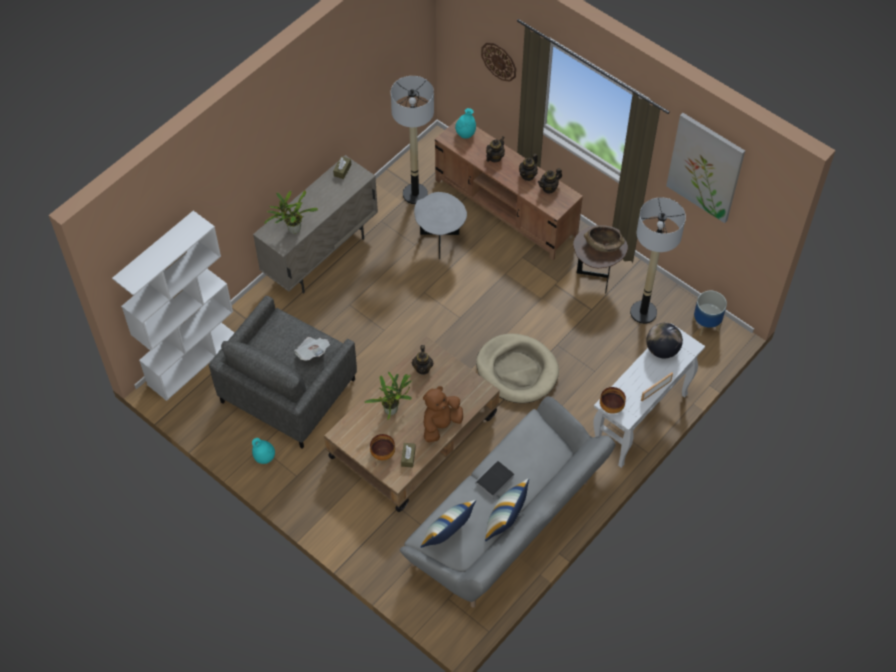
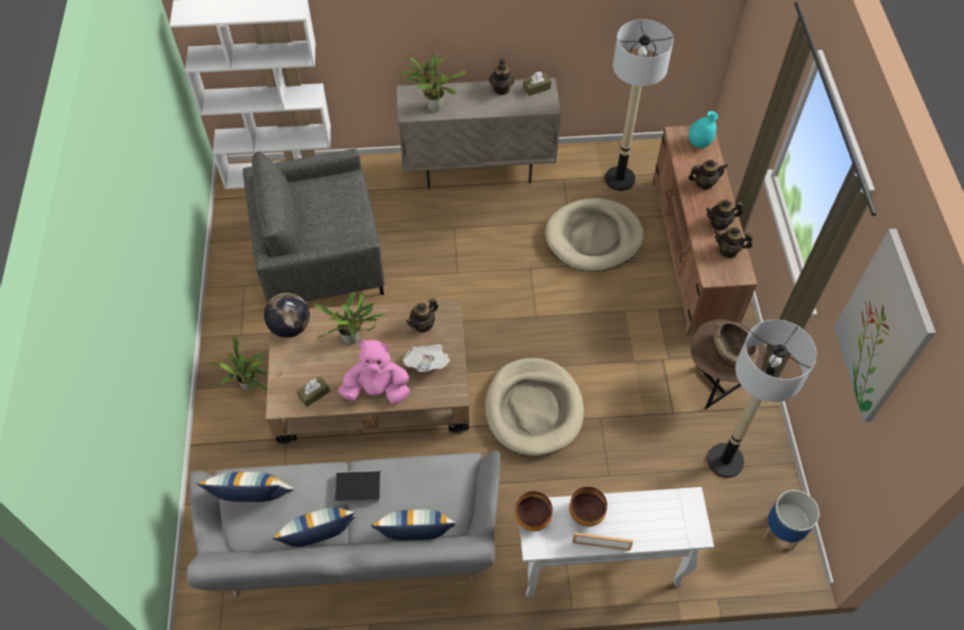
camera: 45 degrees right, 0 degrees up
turquoise vase [252,438,275,464] -> none
newspaper [294,337,330,360] -> newspaper moved to [403,344,451,372]
bowl [370,434,395,460] -> bowl moved to [569,487,607,527]
grey side table [414,192,467,259] -> beige dog bed [545,198,644,272]
brown plush toy [423,386,463,442] -> pink plush toy [338,340,410,405]
wall clock [481,43,516,82] -> none
globe [646,323,683,359] -> globe moved to [264,293,310,338]
none -> potted plant [206,337,268,392]
none -> pillow [371,509,456,541]
none -> teapot [489,58,514,95]

